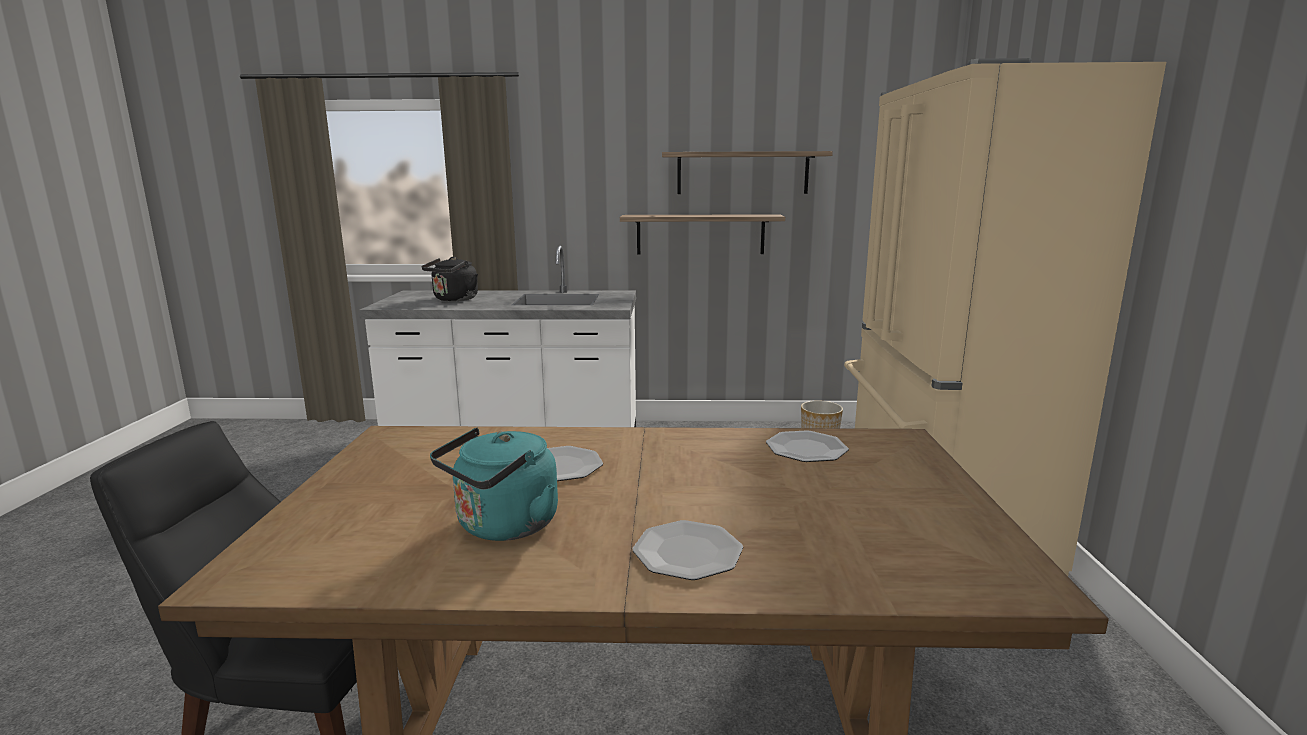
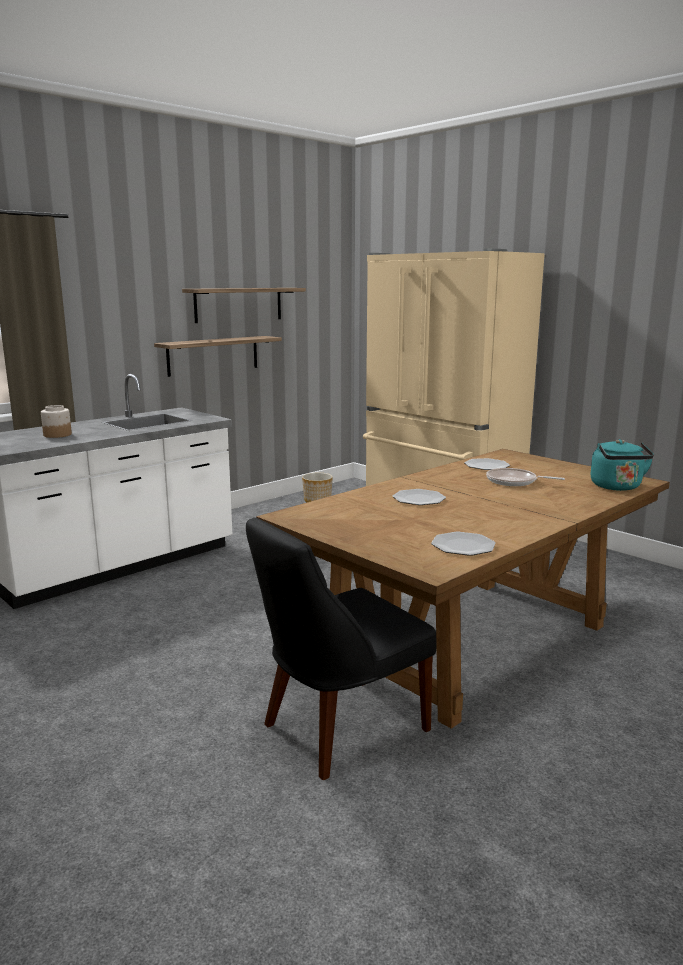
camera: 45 degrees left, 0 degrees up
black kettle [422,257,478,301] -> jar [41,405,72,438]
turquoise kettle [430,428,558,541] -> turquoise kettle moved to [590,439,654,491]
plate [633,520,743,580] -> plate moved to [431,532,496,556]
none -> frying pan [486,468,565,486]

